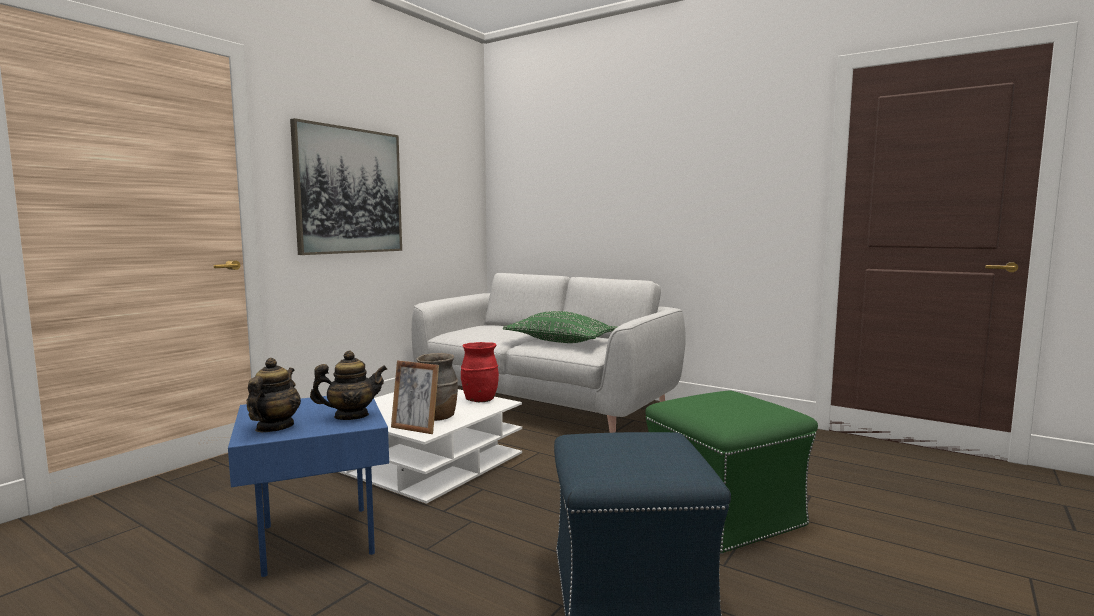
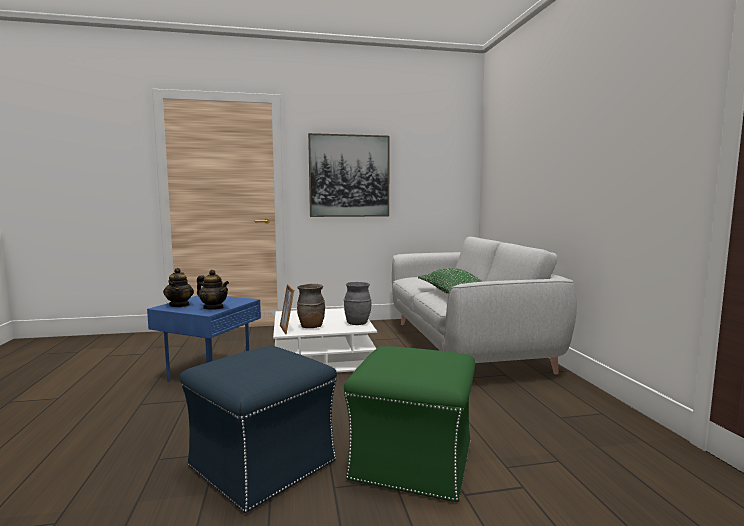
camera: 45 degrees right, 0 degrees up
teapot [247,358,301,432] -> teapot turned 120 degrees clockwise [163,268,194,307]
red vase [461,342,499,402] -> grey vase [344,282,371,325]

